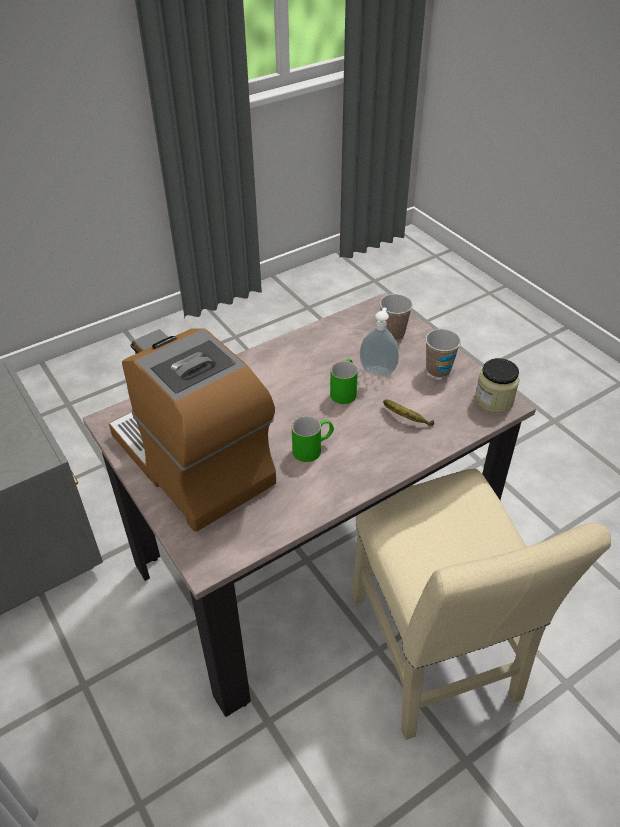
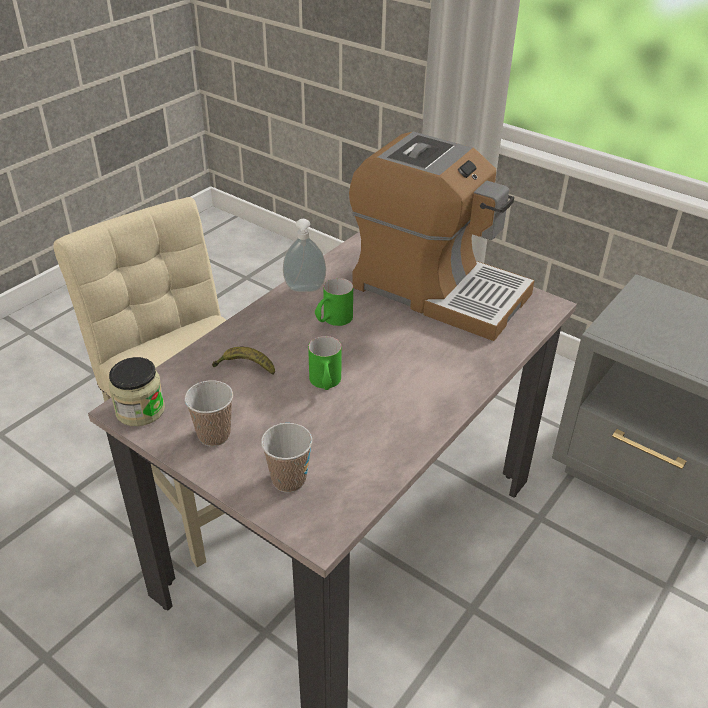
camera: 160 degrees right, 5 degrees down
soap dispenser [360,308,399,375] -> soap dispenser moved to [283,219,326,292]

